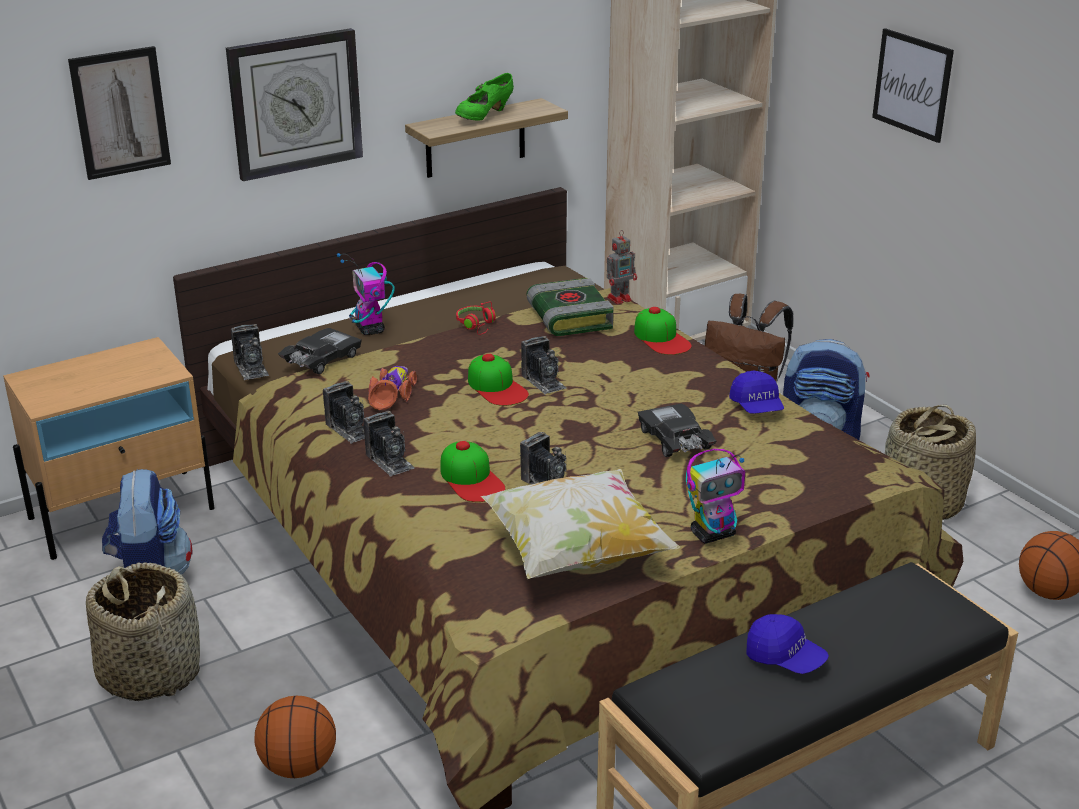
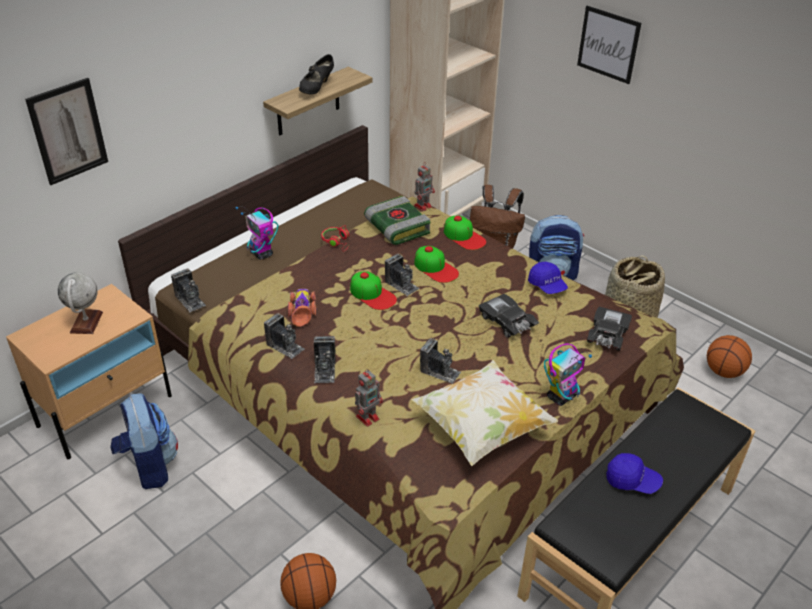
camera: 15 degrees left, 10 degrees up
basket [86,562,200,701] -> none
wall clock [226,28,363,181] -> none
black toy car [278,328,362,374] -> black toy car moved to [587,307,632,351]
camera [363,411,415,477] -> camera turned 45 degrees clockwise [314,336,336,383]
cap [440,441,505,502] -> cap moved to [414,246,459,283]
green shoe [455,73,514,120] -> black shoe [299,54,334,95]
none -> globe [58,272,103,334]
none -> toy robot [355,369,383,427]

